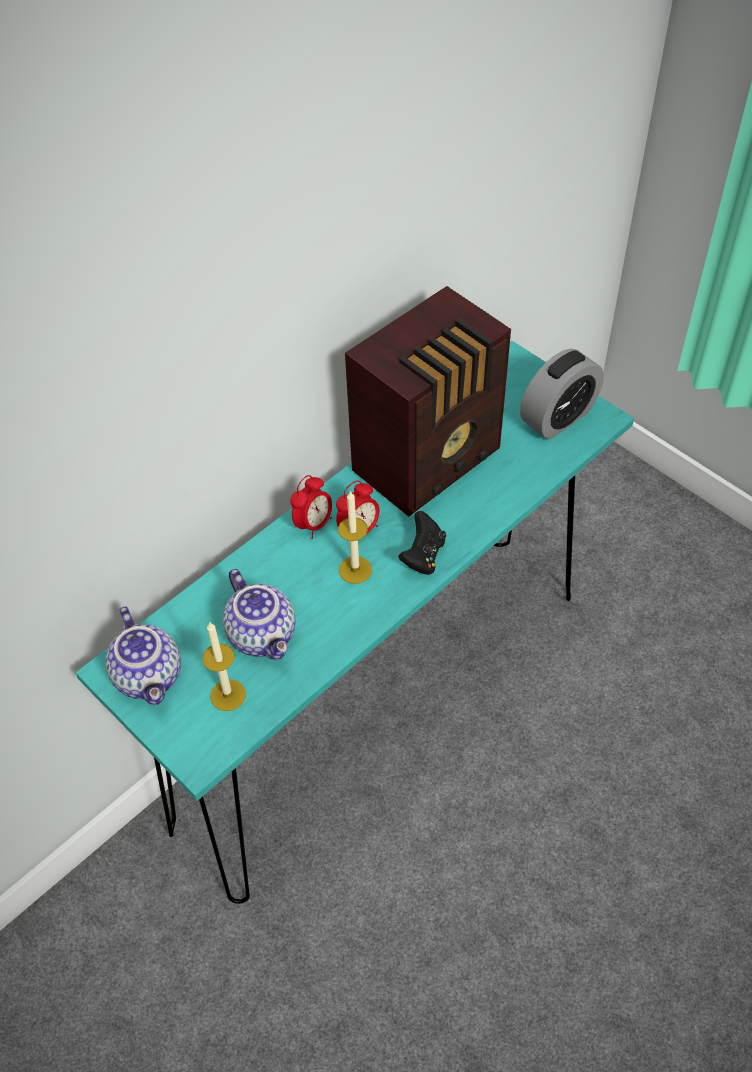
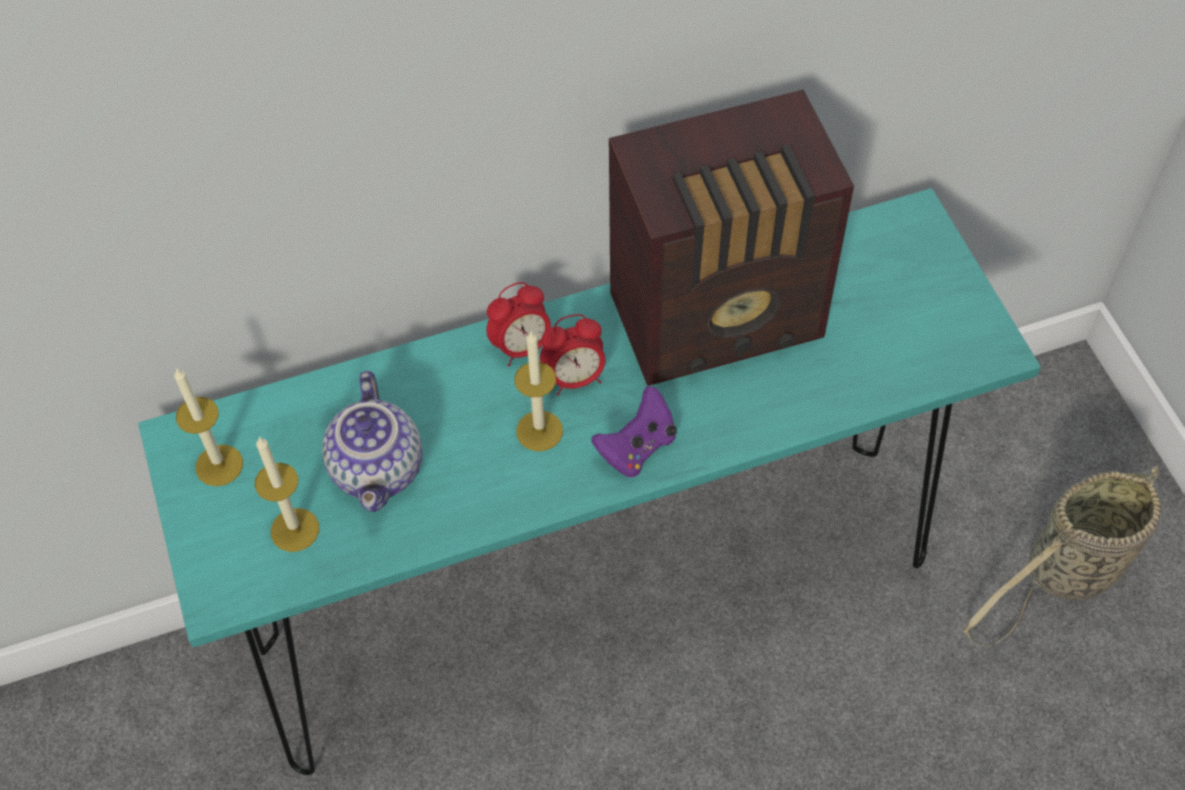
camera: 25 degrees right, 5 degrees up
teapot [105,607,181,705] -> candle [174,367,243,486]
black game controller [398,511,446,575] -> purple game controller [591,386,677,477]
alarm clock [520,349,604,439] -> none
none -> basket [963,466,1162,647]

